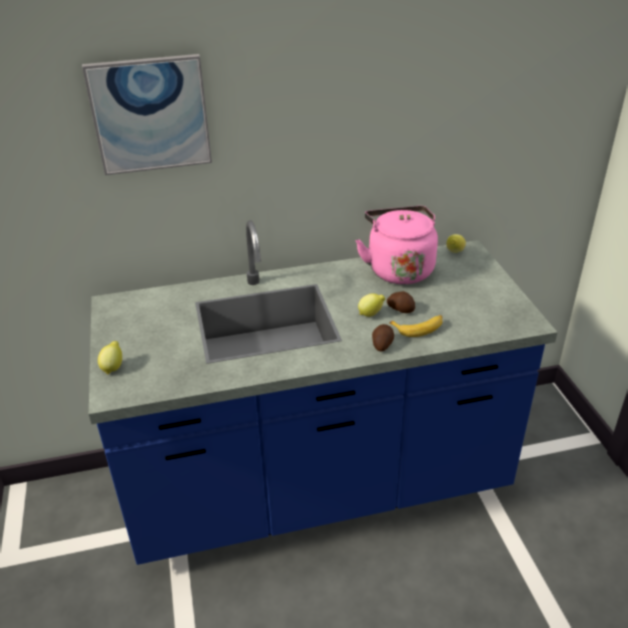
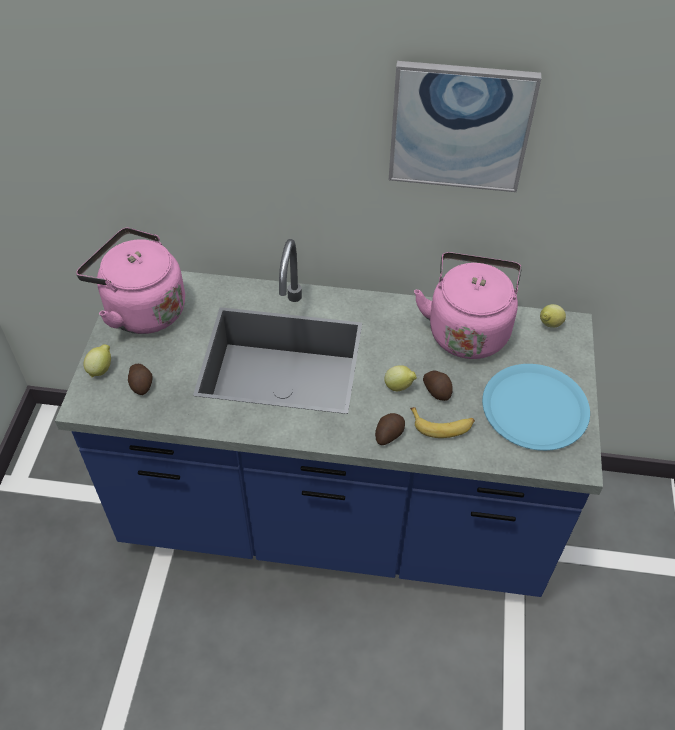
camera: 20 degrees right, 15 degrees up
picture [82,54,212,175] -> picture moved to [389,61,541,192]
none -> pink kettle [76,227,185,334]
none -> potato [128,364,153,395]
none -> blue plate [482,364,590,451]

